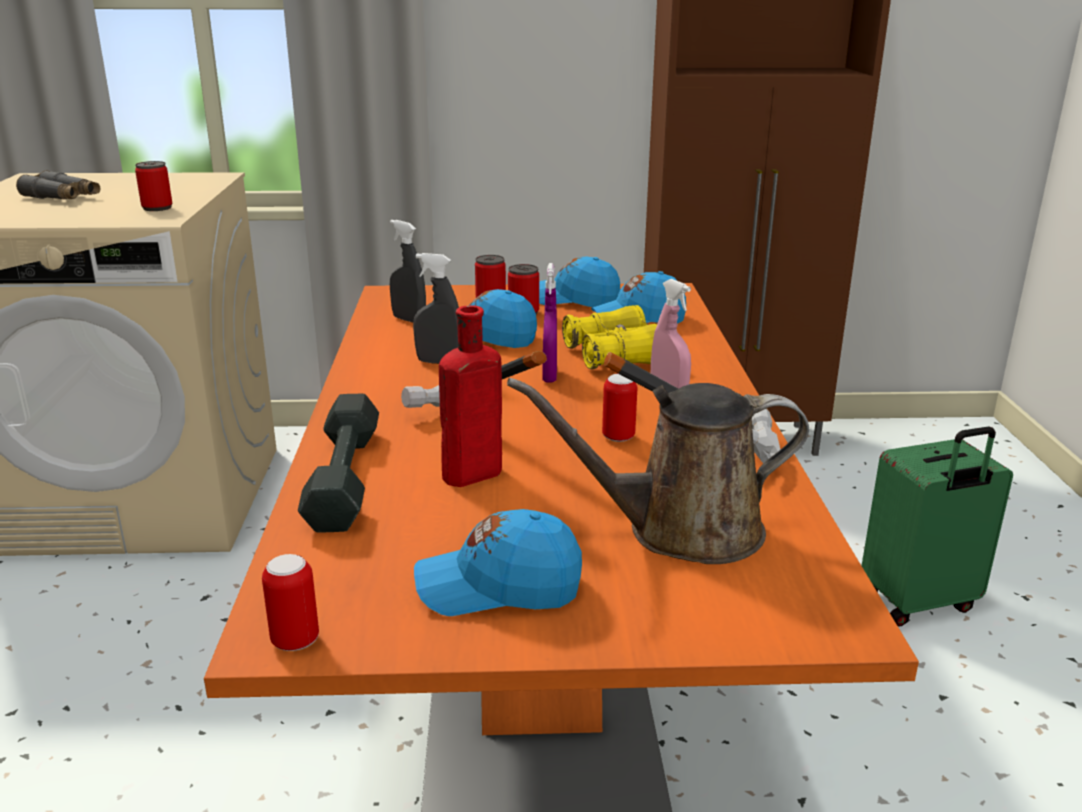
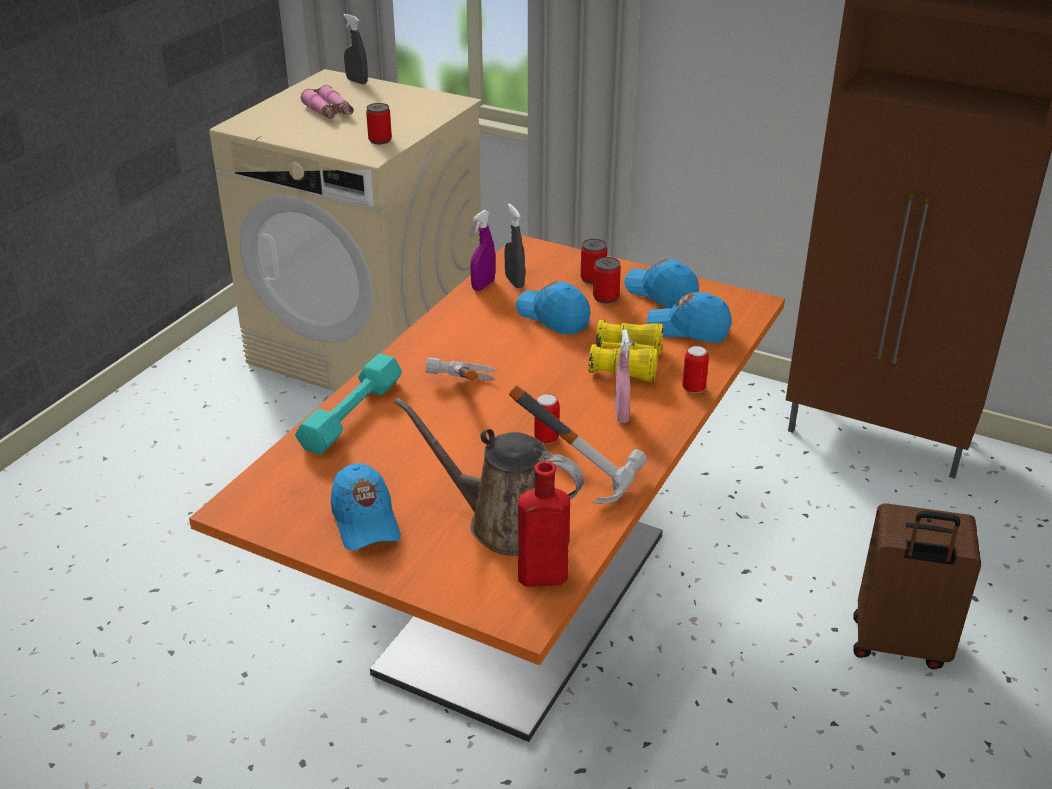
camera: 30 degrees right, 10 degrees up
grey binoculars [16,170,100,199] -> pink binoculars [301,85,354,119]
can [262,554,319,651] -> can moved to [682,346,709,393]
grey dumbbell [298,394,379,533] -> turquoise dumbbell [295,354,402,455]
grey spray bottle [413,253,459,364] -> grey spray bottle moved to [343,14,368,84]
blue cap [414,509,582,616] -> blue cap turned 135 degrees counterclockwise [331,463,401,551]
red bottle [439,305,502,487] -> red bottle moved to [518,461,570,587]
purple spray bottle [542,263,557,382] -> purple spray bottle moved to [470,210,495,291]
green suitcase [862,426,1013,627] -> brown suitcase [853,503,981,669]

